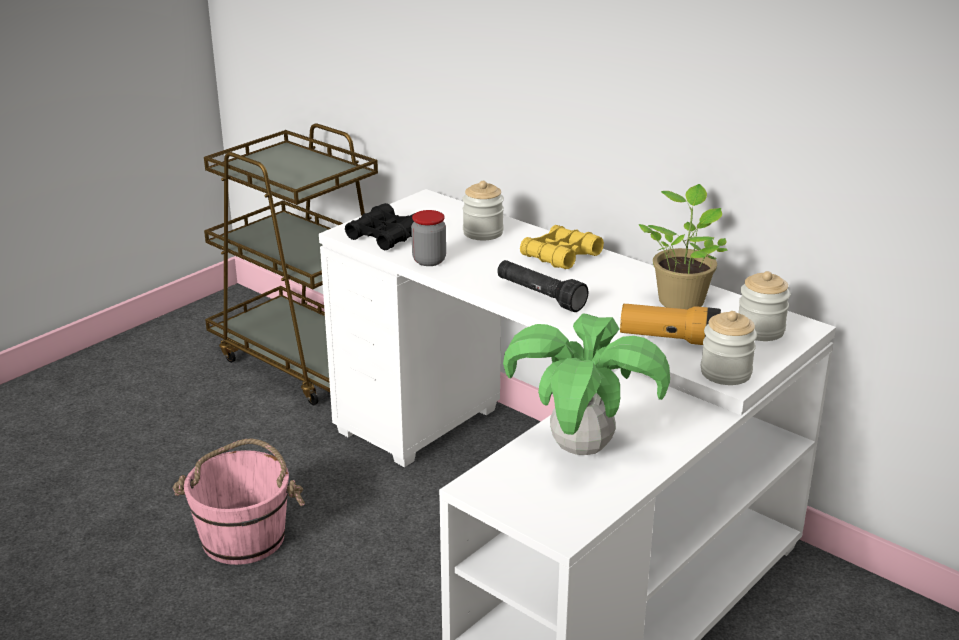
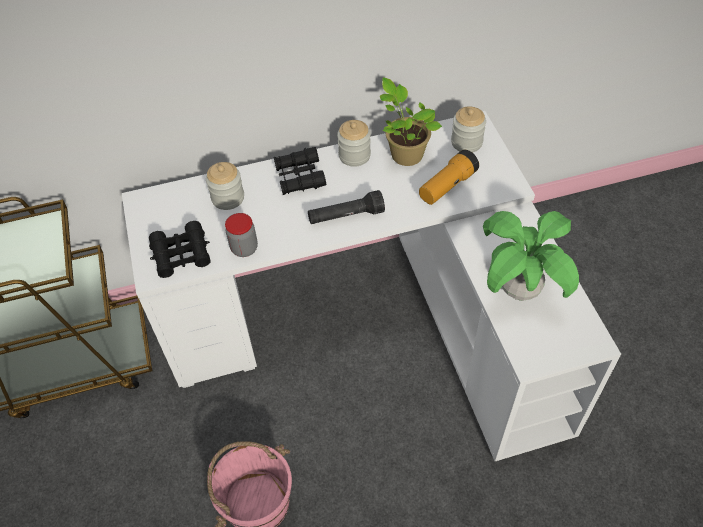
camera: 55 degrees left, 25 degrees up
yellow binoculars [520,225,604,269] -> black binoculars [274,147,326,195]
jar [701,311,757,385] -> jar moved to [337,120,371,167]

